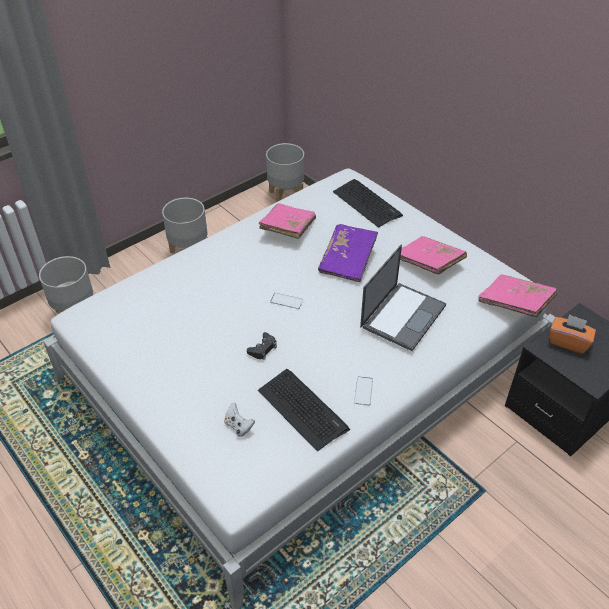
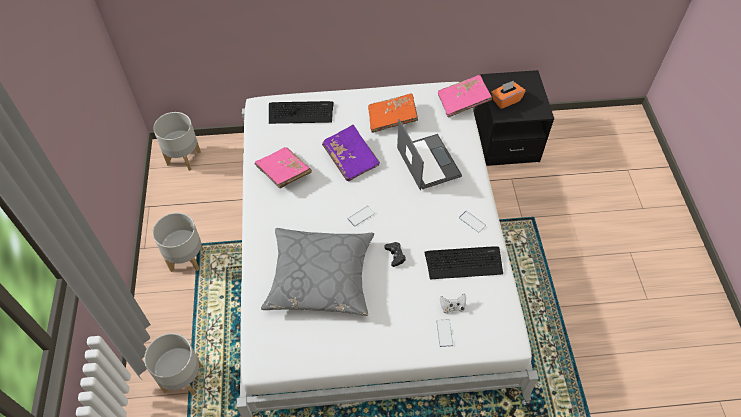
camera: 55 degrees left, 10 degrees up
pink book [400,236,467,275] -> orange book [368,93,418,133]
none -> grey pillow [261,228,374,316]
none -> phone [436,319,453,347]

